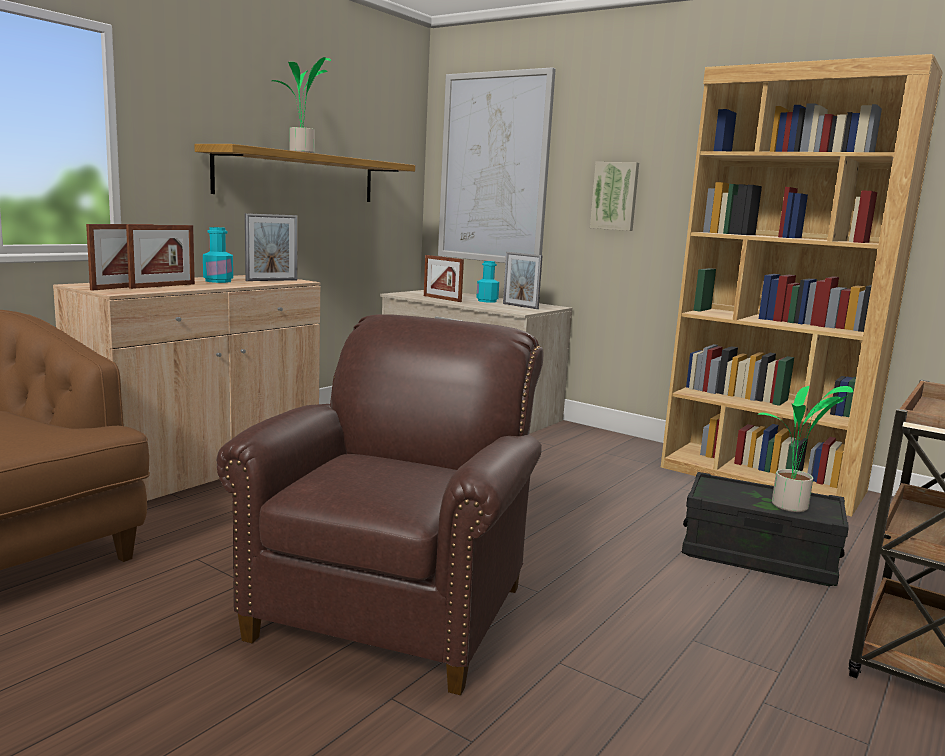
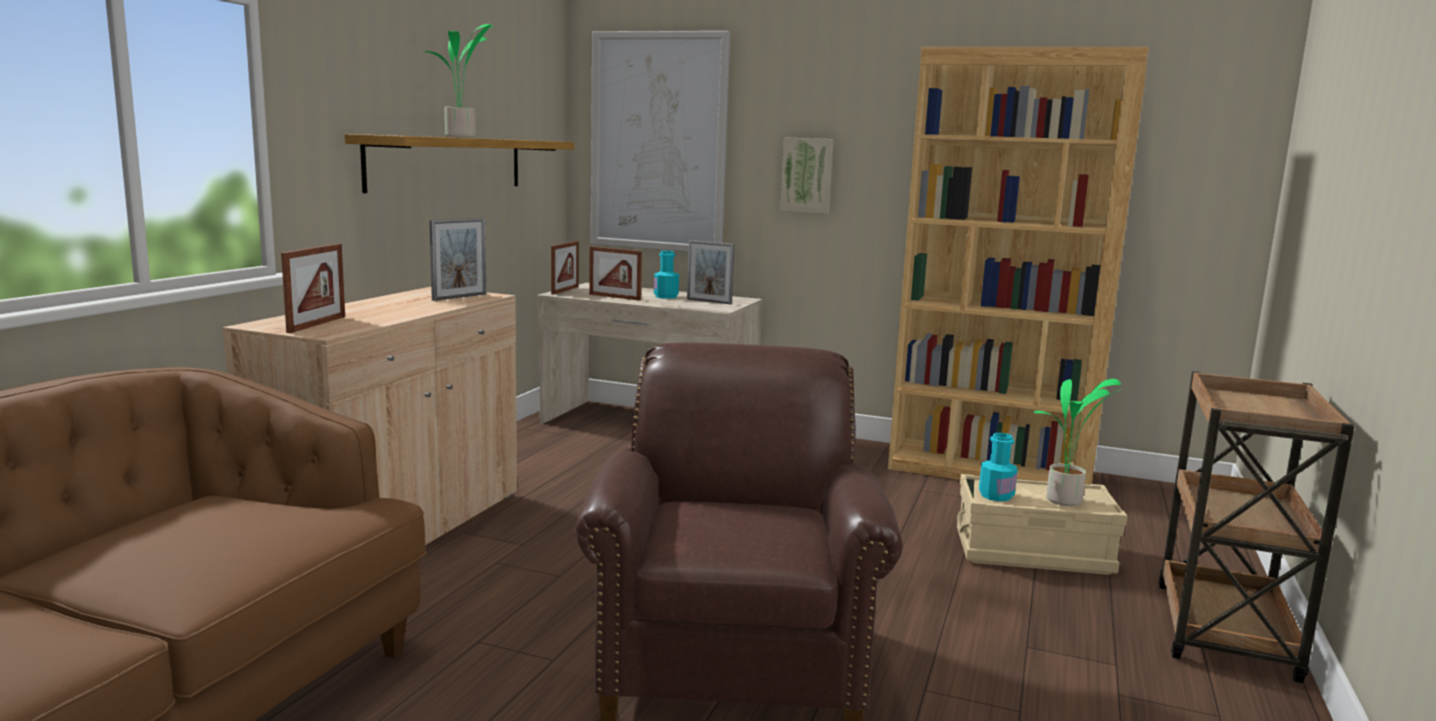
camera: 15 degrees left, 0 degrees up
picture frame [126,225,195,289] -> picture frame moved to [551,241,579,295]
turquoise bottle [203,227,233,283] -> turquoise bottle moved to [979,433,1018,501]
black storage box [682,472,849,586] -> beige storage box [957,474,1127,575]

